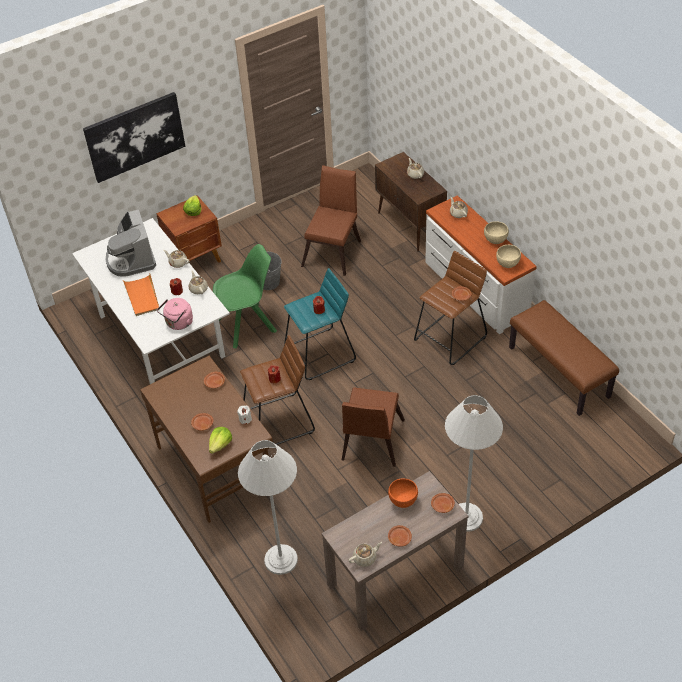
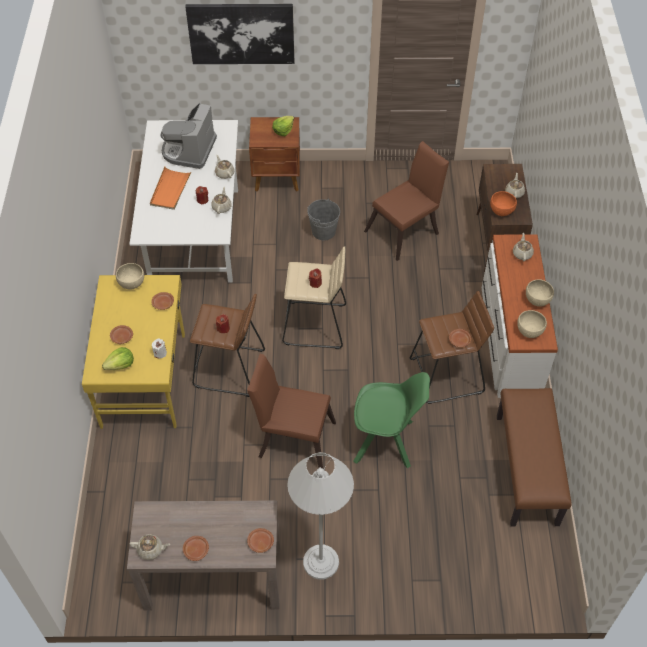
camera: 30 degrees right, 5 degrees up
brown desk [140,356,273,523] -> yellow desk [82,275,185,429]
pink kettle [157,298,193,330] -> none
green chair [213,244,277,348] -> green chair moved to [354,372,430,468]
white floor lamp [238,440,298,575] -> none
turquoise stool [284,268,356,380] -> beige stool [282,246,346,349]
brown chair [342,387,405,467] -> brown chair turned 60 degrees clockwise [247,354,336,468]
orange bowl [388,479,418,508] -> orange bowl moved to [490,191,517,216]
none -> beige bowl [116,263,144,290]

